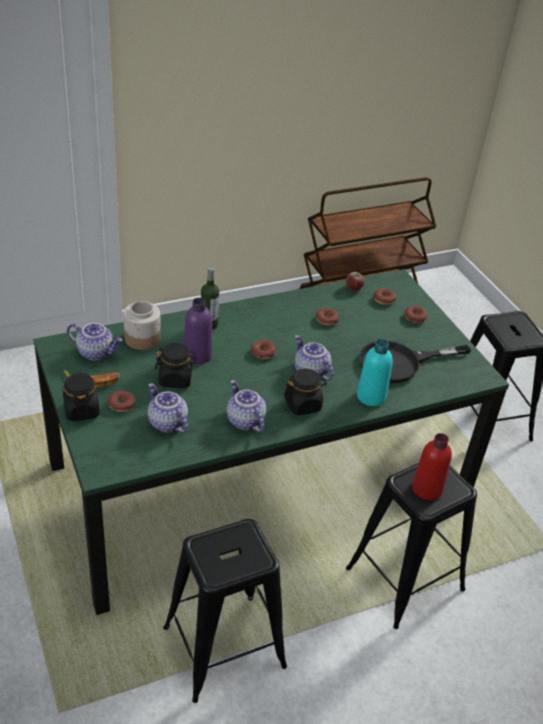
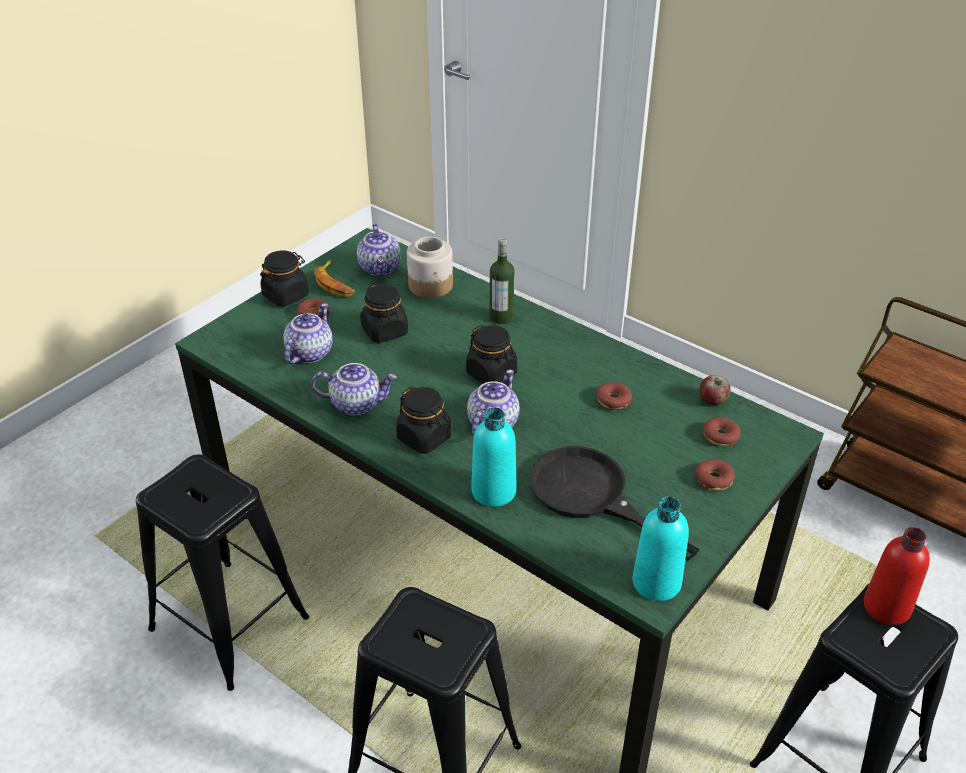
camera: 65 degrees right, 0 degrees up
purple bottle [184,298,212,364] -> none
teapot [227,380,266,433] -> teapot turned 60 degrees clockwise [311,363,397,415]
donut [251,340,276,360] -> black jar [466,325,517,384]
red bottle [412,433,452,500] -> red bottle moved to [864,527,930,625]
none -> turquoise bottle [632,497,689,601]

